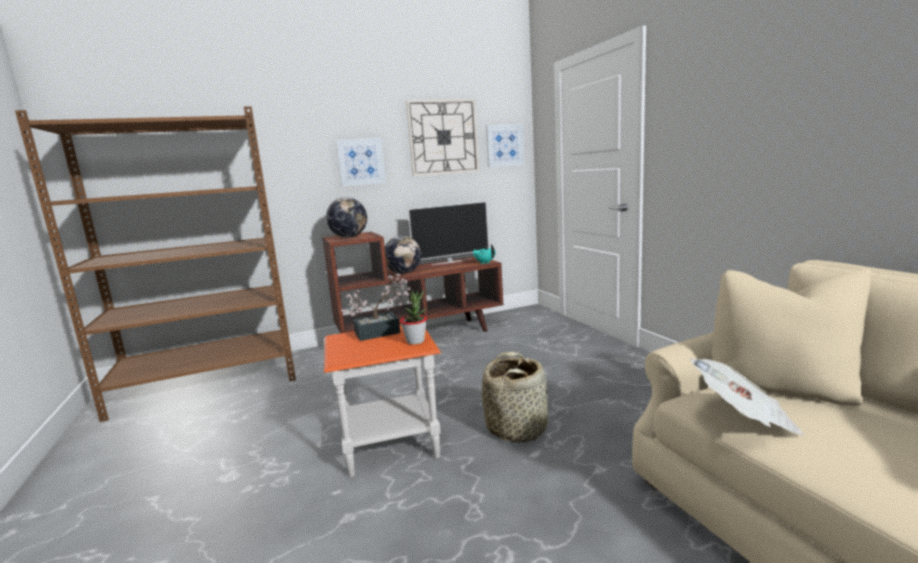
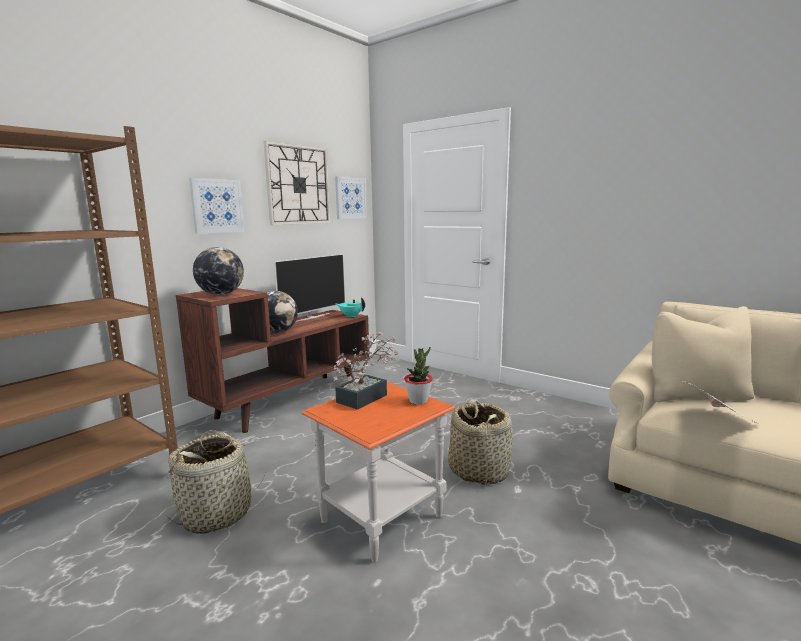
camera: 30 degrees left, 0 degrees up
none -> basket [165,430,266,534]

